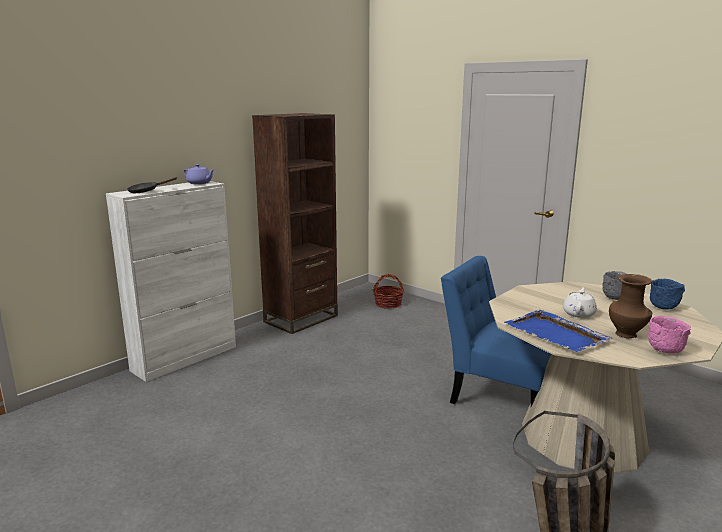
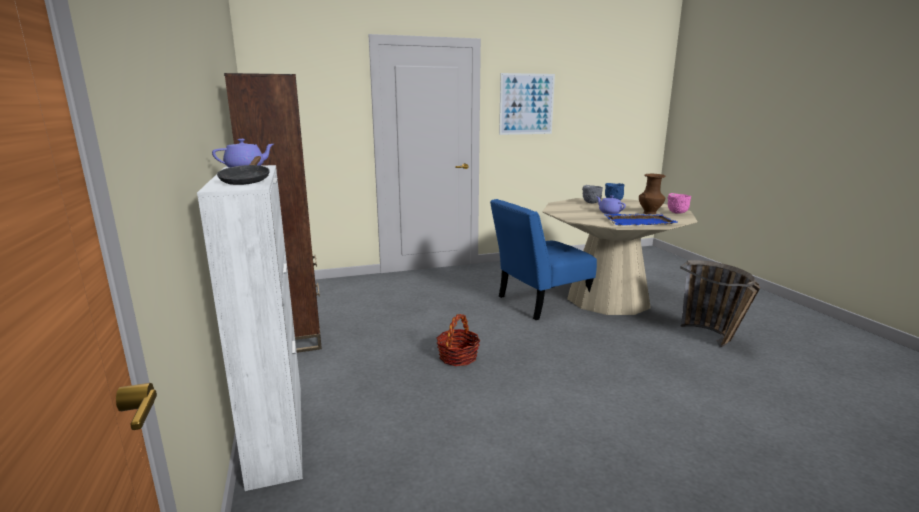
camera: 60 degrees left, 0 degrees up
basket [373,274,404,309] -> basket moved to [436,314,480,366]
white teapot [563,287,597,318] -> purple teapot [596,195,626,214]
none -> picture [499,73,555,135]

